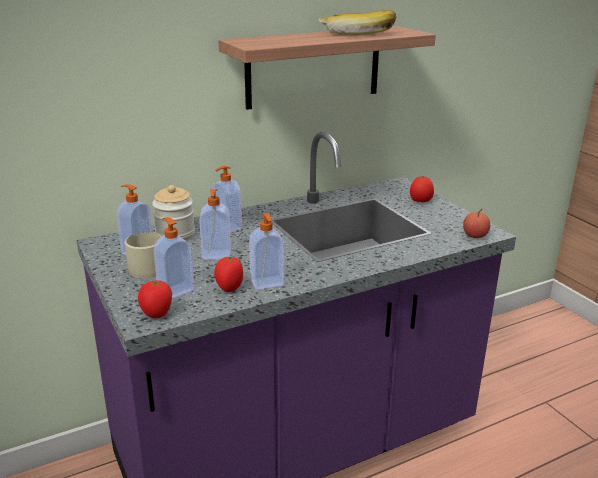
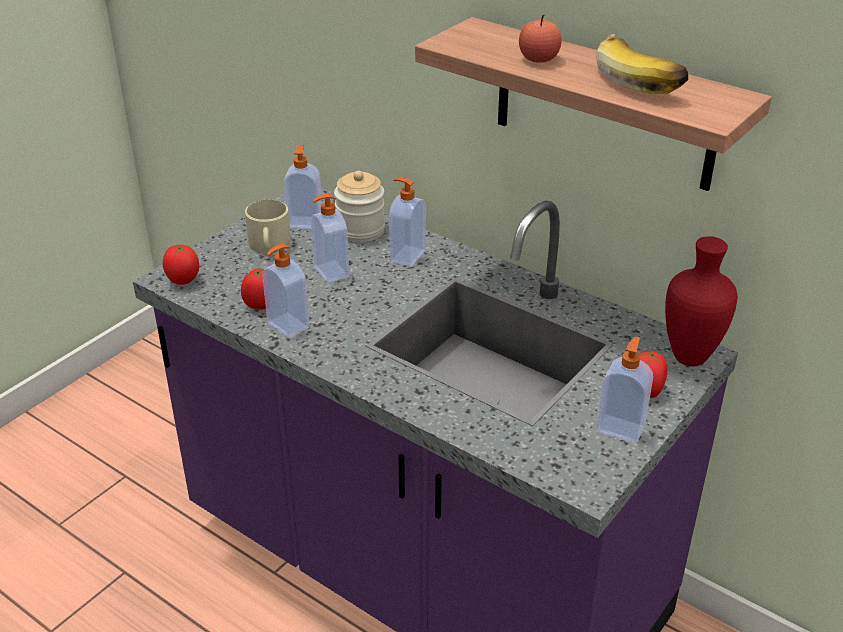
camera: 65 degrees right, 10 degrees up
soap dispenser [153,217,195,299] -> soap dispenser moved to [596,336,653,444]
apple [463,209,490,238] -> apple moved to [519,14,561,63]
none -> red vase [665,236,738,366]

